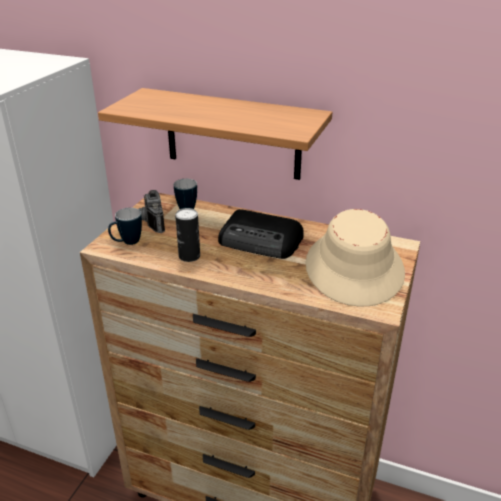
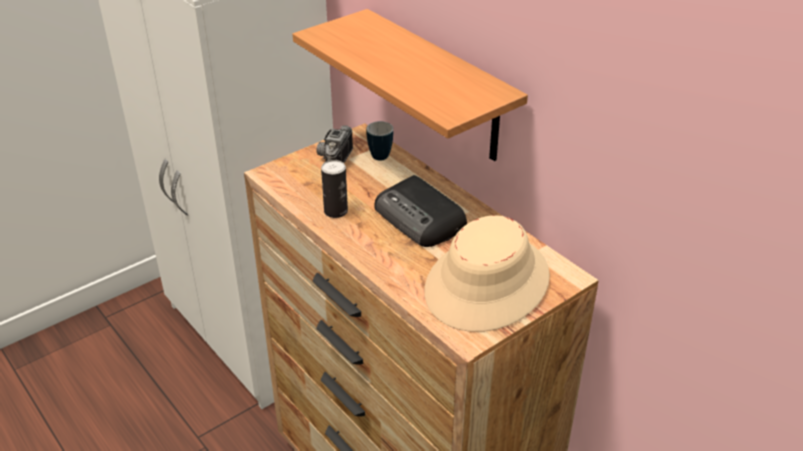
camera: 30 degrees right, 5 degrees up
mug [108,208,142,245] -> none

